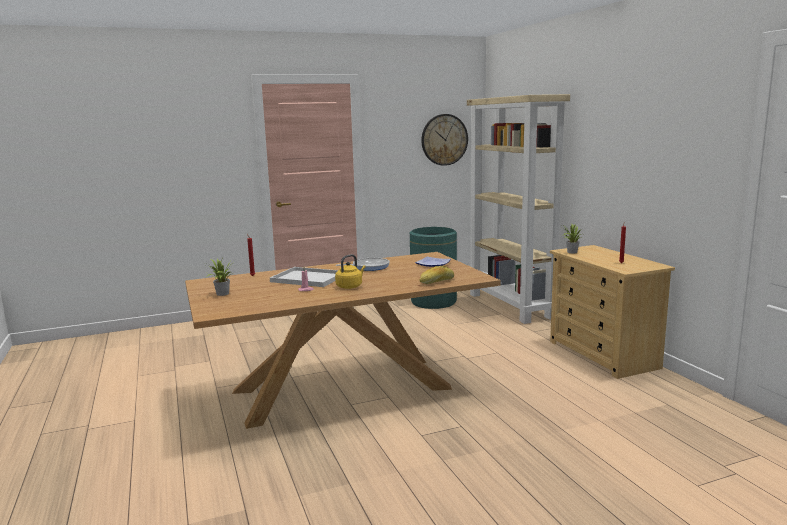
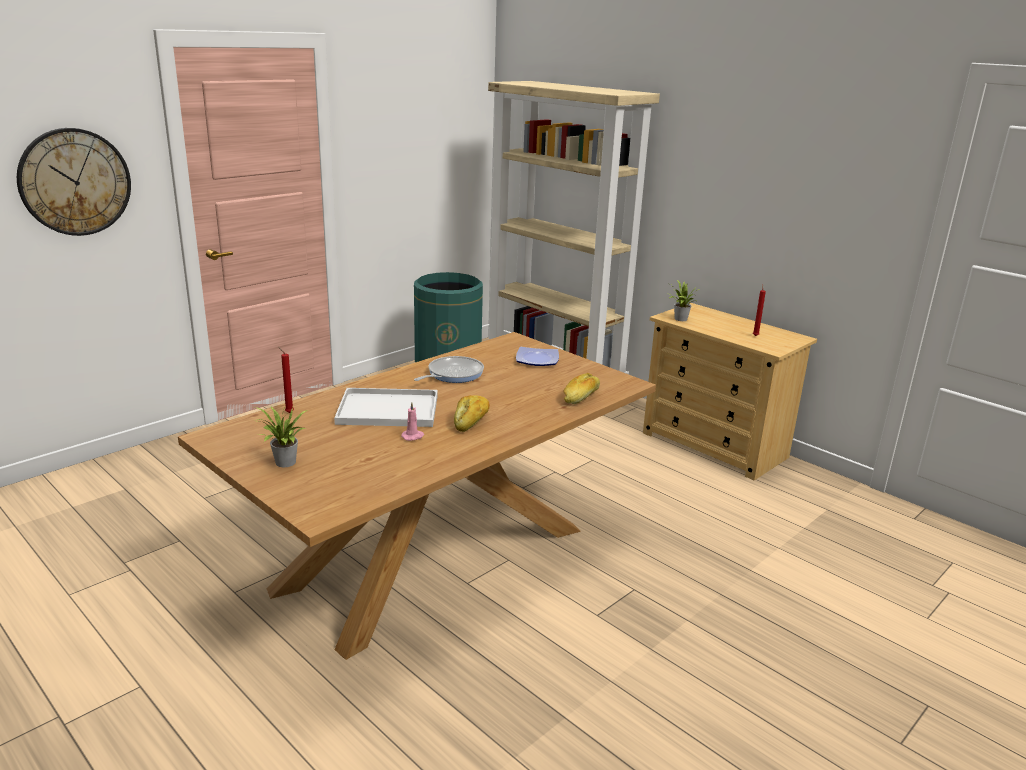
camera: 25 degrees left, 10 degrees up
yellow kettle [335,254,366,289] -> bread [454,395,490,432]
wall clock [421,114,468,166] -> wall clock moved to [17,128,131,236]

